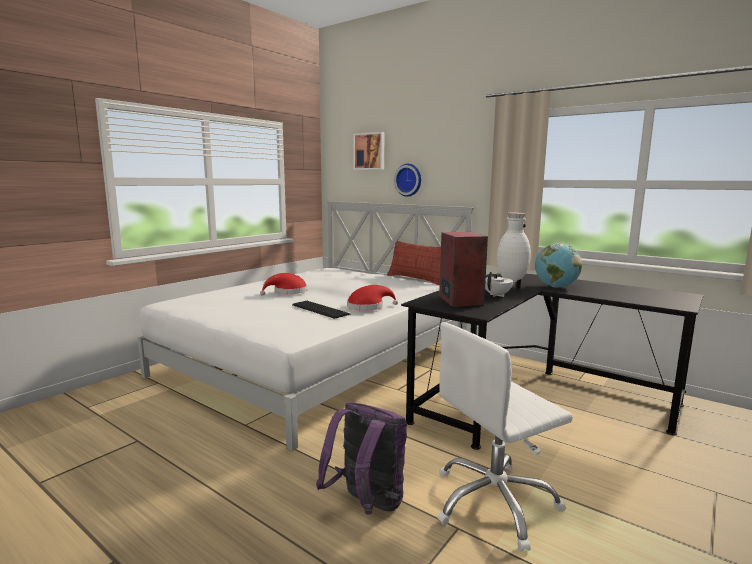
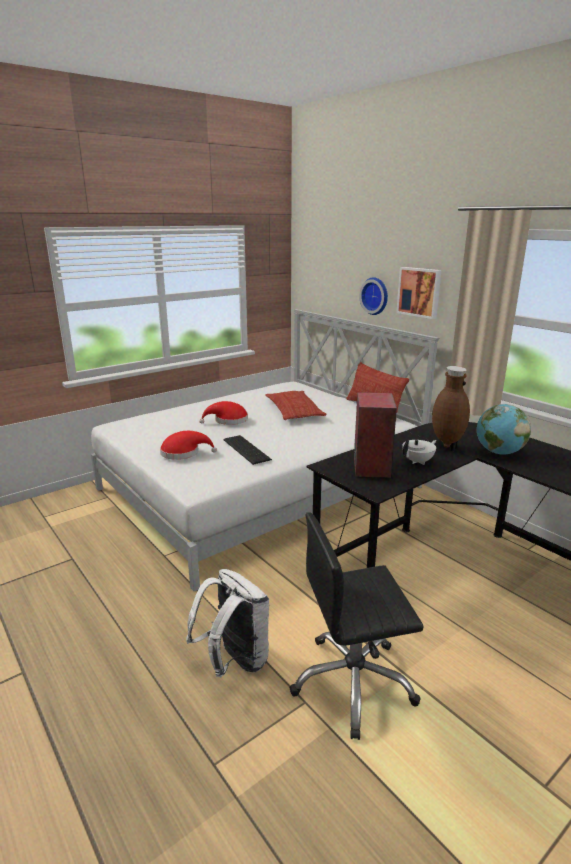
camera: 15 degrees right, 10 degrees up
purple backpack [316,402,407,514] -> white backpack [186,569,270,677]
red hat [347,285,398,311] -> red hat moved to [160,431,217,460]
picture [353,132,384,170] -> picture moved to [396,267,442,319]
white office chair [437,322,573,552] -> black office chair [290,512,424,740]
white vase [497,212,531,289] -> brown vase [432,366,470,452]
none -> pillow [265,391,327,420]

